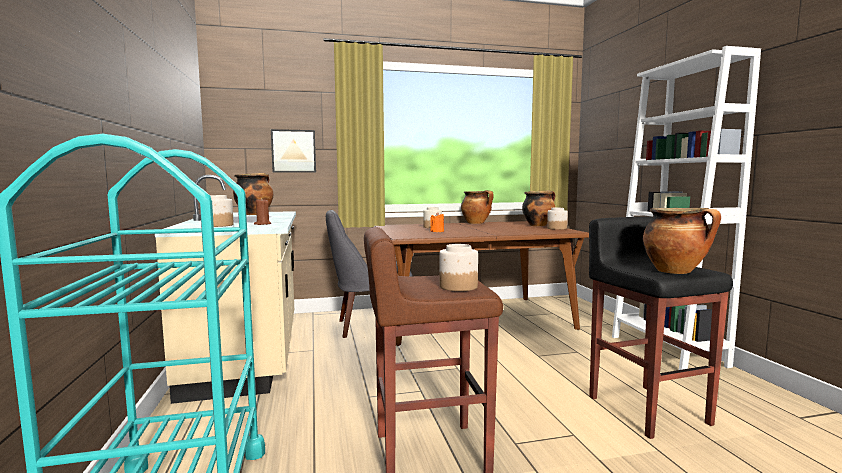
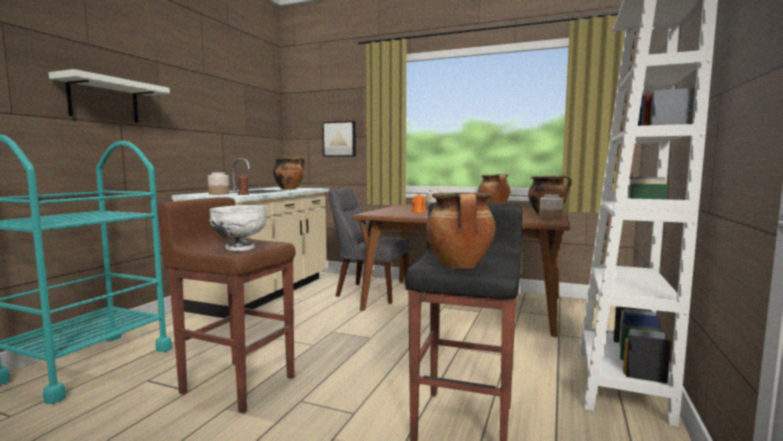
camera: 35 degrees right, 0 degrees up
jar [439,244,478,291] -> white bowl [209,205,266,251]
none -> white shelf [49,69,170,123]

